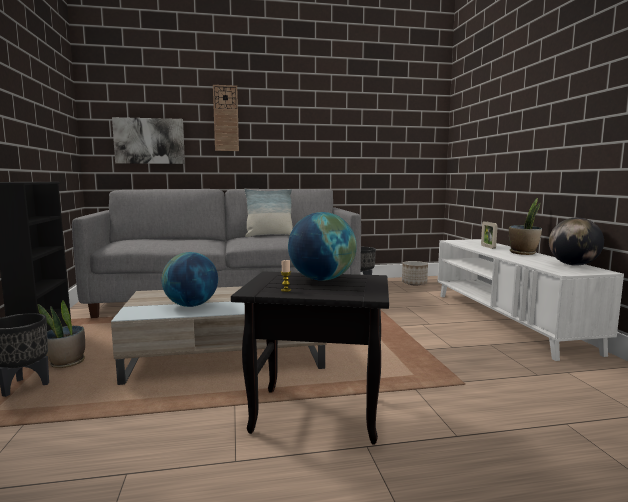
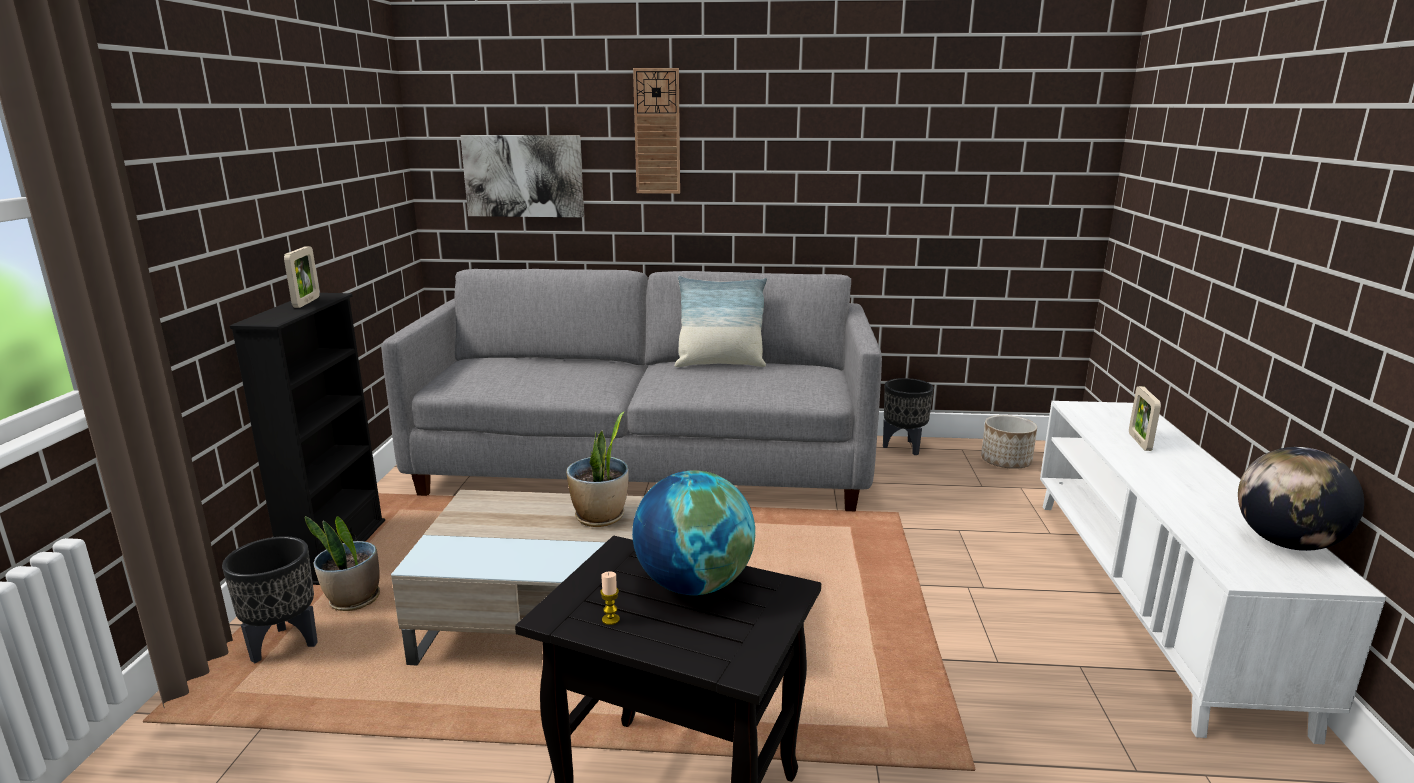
camera: 15 degrees right, 10 degrees up
globe [162,252,218,307] -> none
potted plant [509,198,542,255] -> potted plant moved to [566,411,629,527]
none -> picture frame [284,246,320,308]

